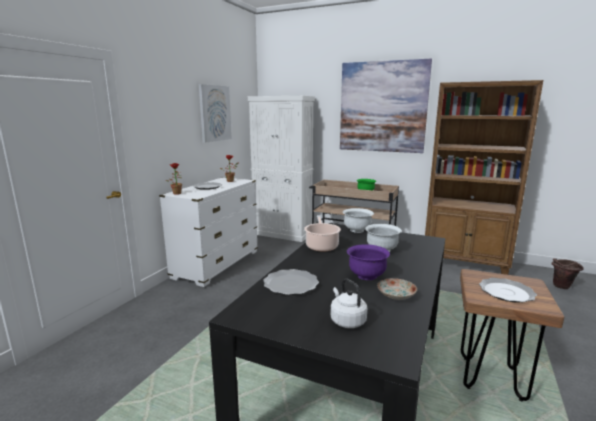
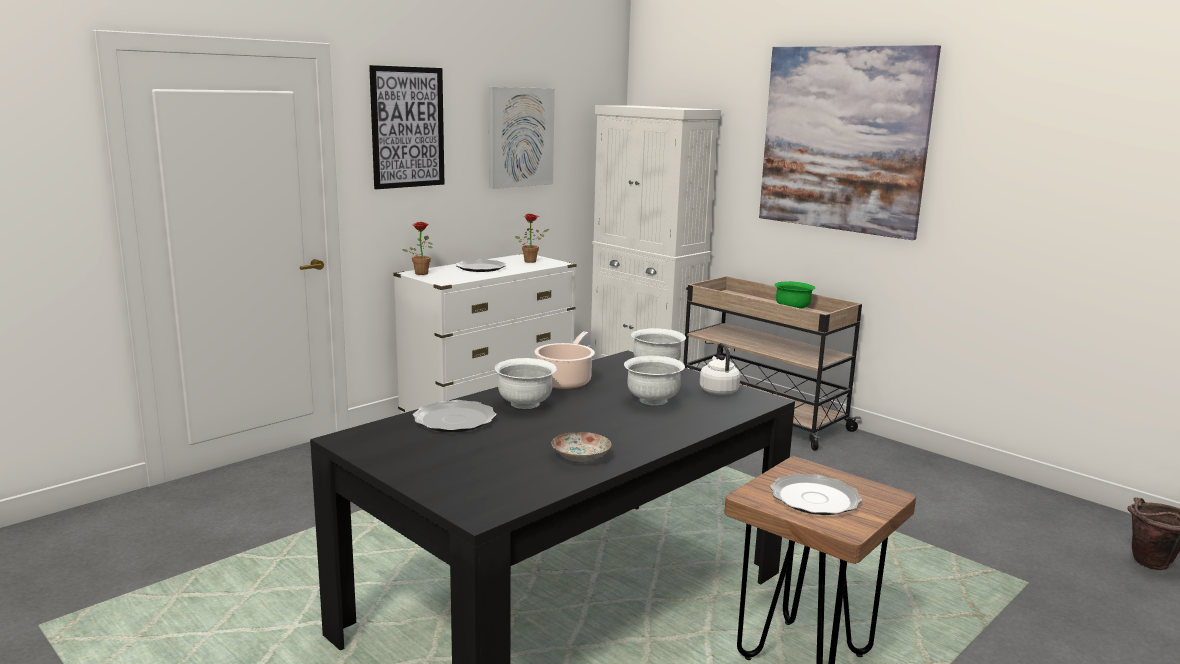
camera: 20 degrees right, 0 degrees up
white kettle [330,279,367,328] -> white kettle moved to [700,343,740,395]
purple bowl [347,244,390,280] -> none
brown bookcase [425,80,543,275] -> none
none -> picture [369,65,444,189]
none -> white bowl [495,358,557,409]

